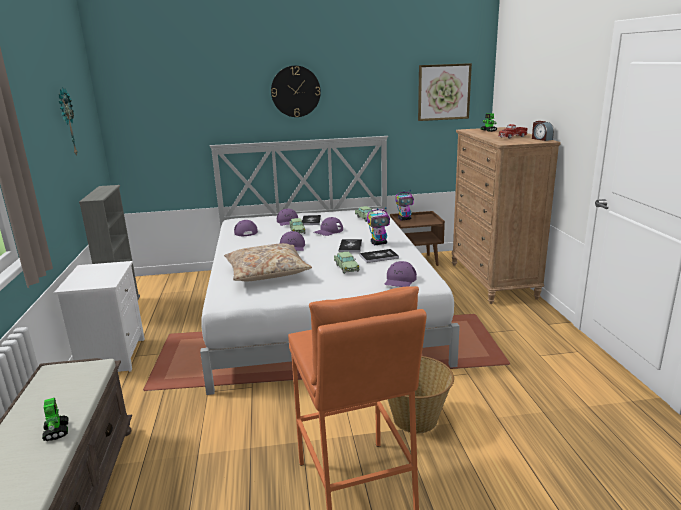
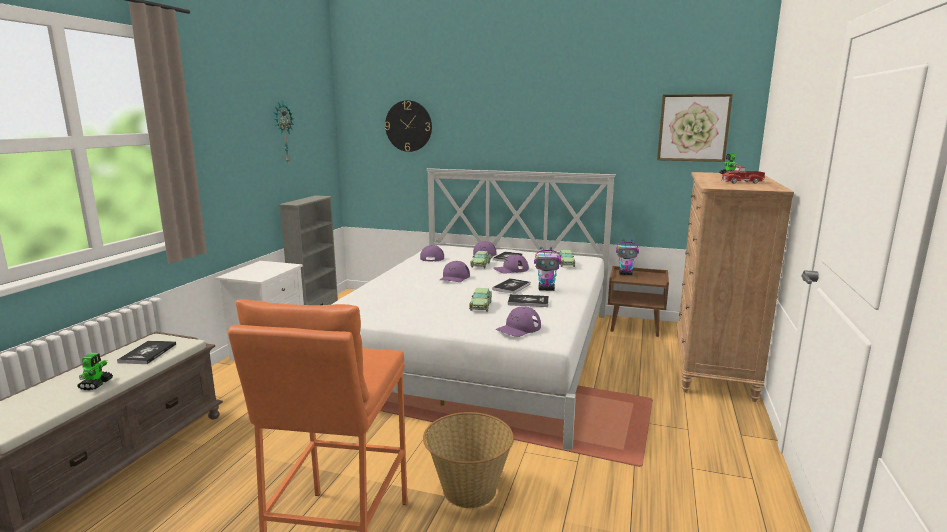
camera: 25 degrees right, 5 degrees down
beige pillow [224,243,312,281] -> none
wall clock [271,66,321,117] -> wall clock moved to [385,100,432,152]
alarm clock [532,121,554,141] -> none
none -> book [117,341,176,364]

